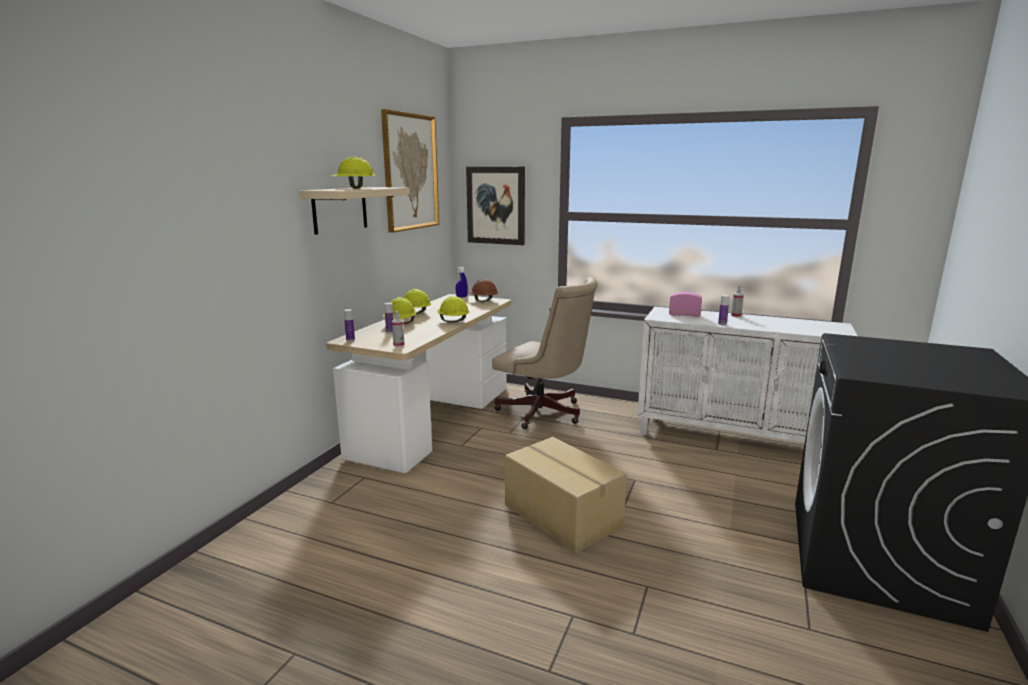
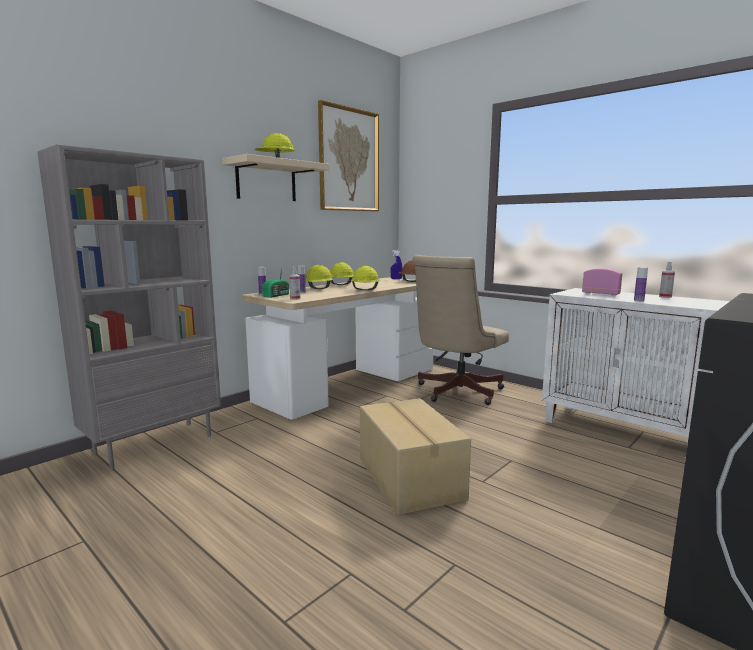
camera: 20 degrees right, 5 degrees down
picture [466,167,525,245] -> none
beige office chair [492,277,598,429] -> beige office chair turned 75 degrees clockwise [413,255,509,405]
none -> grey bookcase [37,144,221,470]
none -> radio [262,266,289,298]

